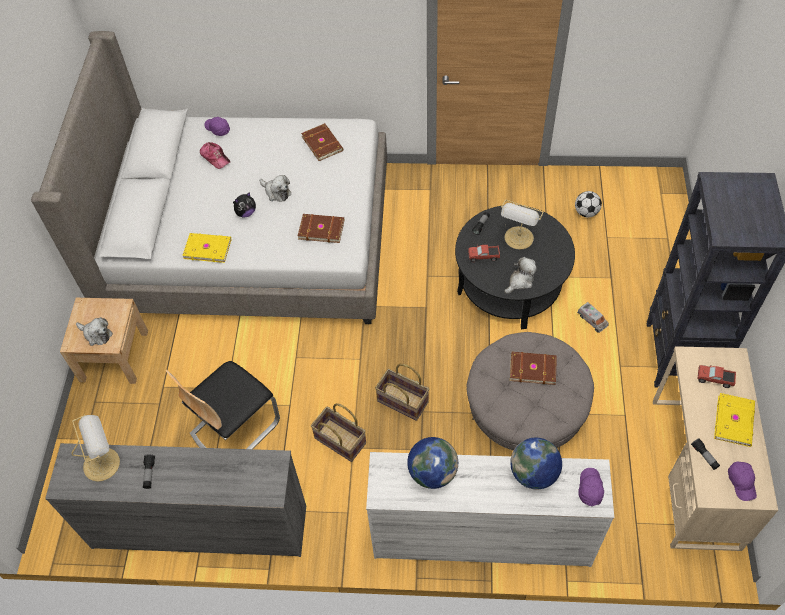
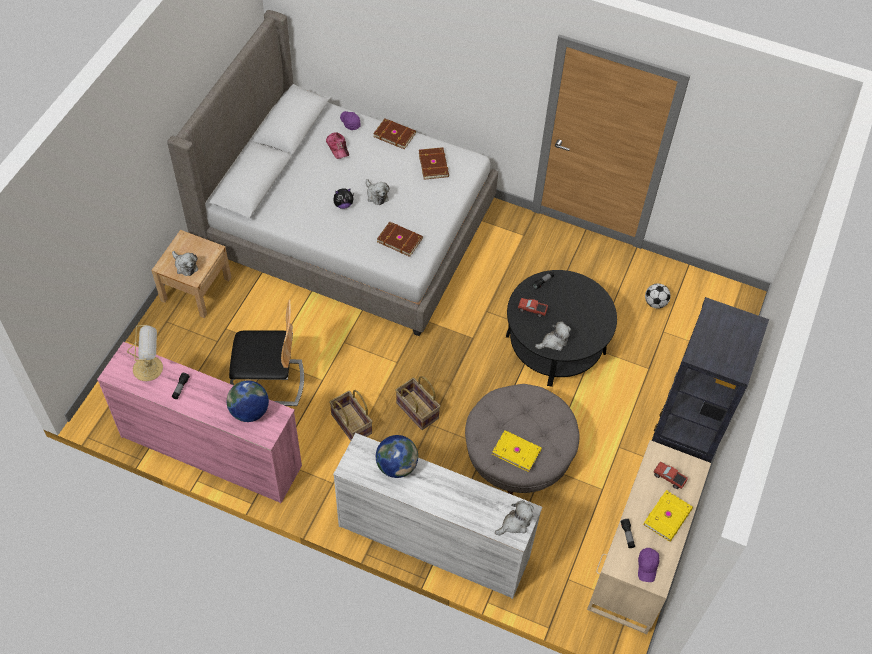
camera: 15 degrees right, 0 degrees up
grey dresser [45,443,306,557] -> pink dresser [97,342,302,504]
chair [165,361,280,449] -> chair turned 150 degrees counterclockwise [229,300,304,406]
yellow book [182,233,232,263] -> yellow book moved to [492,430,542,472]
table lamp [501,200,544,250] -> none
brown book [510,352,557,385] -> brown book moved to [373,118,416,149]
globe [510,438,562,489] -> globe moved to [227,380,269,422]
toy truck [577,302,609,333] -> none
purple cap [578,468,604,506] -> plush toy [495,500,534,535]

